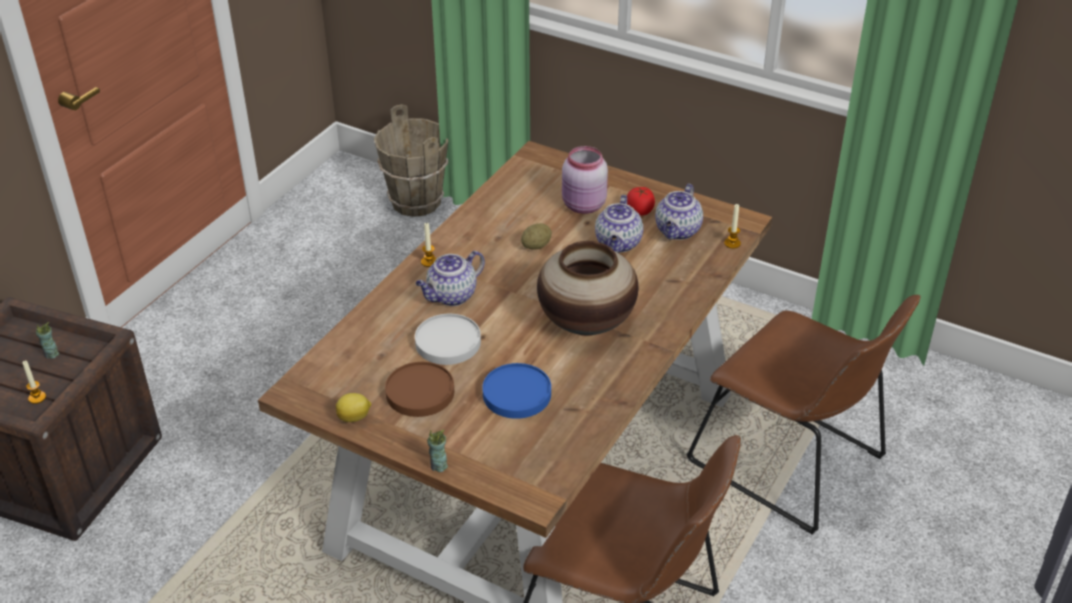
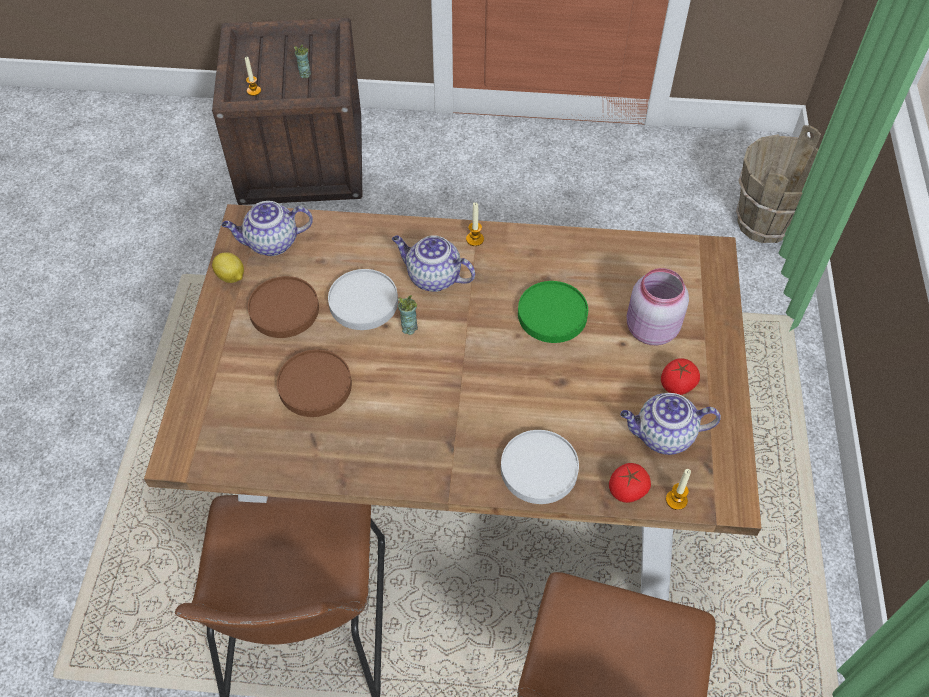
camera: 65 degrees right, 15 degrees up
cup [427,430,448,472] -> cup moved to [398,295,418,335]
blue plate [482,363,551,419] -> brown plate [277,349,352,417]
potato [521,223,552,250] -> green plate [518,281,588,343]
vase [537,241,638,336] -> none
teapot [595,195,643,253] -> teapot moved to [222,201,313,256]
none -> white plate [501,430,579,504]
none -> tomato [609,463,651,503]

